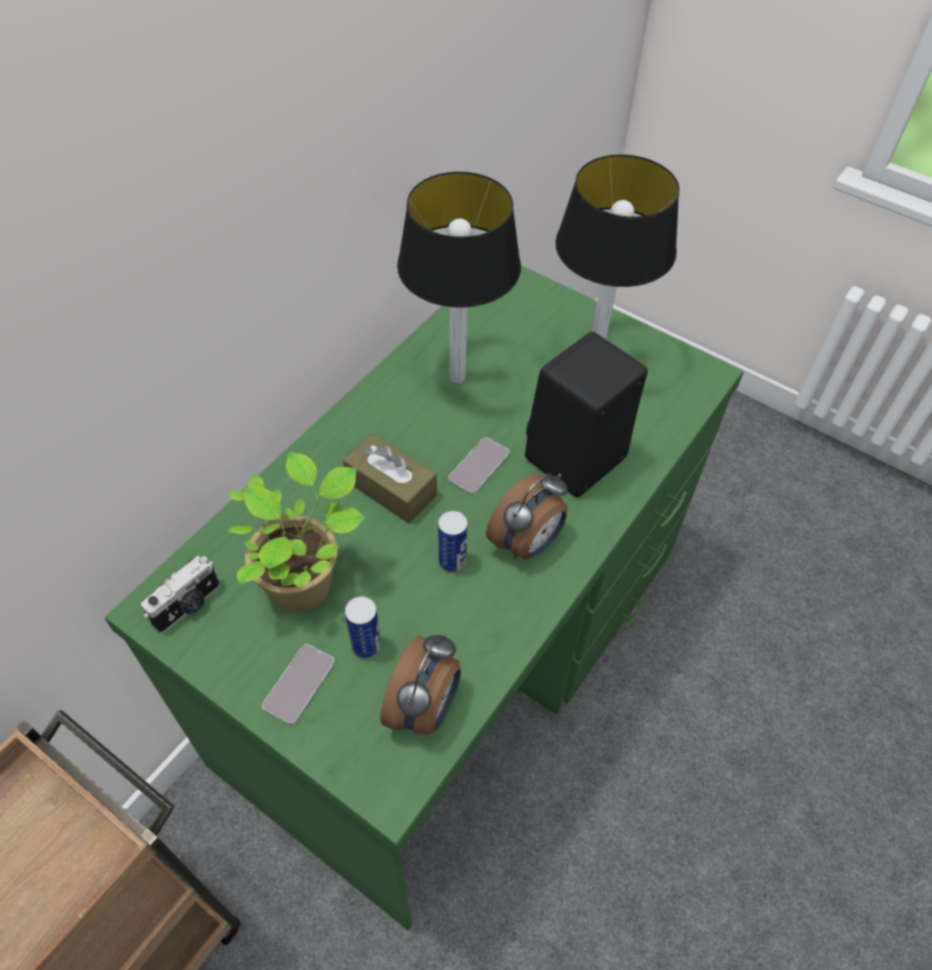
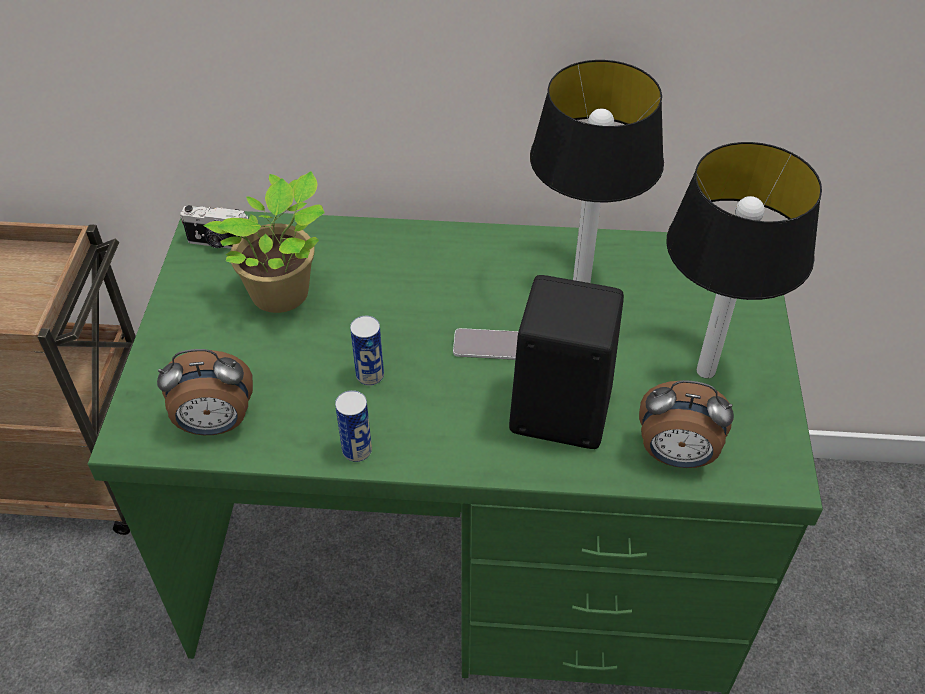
camera: 60 degrees right, 5 degrees down
phone [262,644,335,725] -> none
brown tissue box [343,433,437,523] -> none
can [345,596,381,659] -> can moved to [335,390,372,462]
alarm clock [486,473,568,559] -> alarm clock moved to [639,380,734,468]

